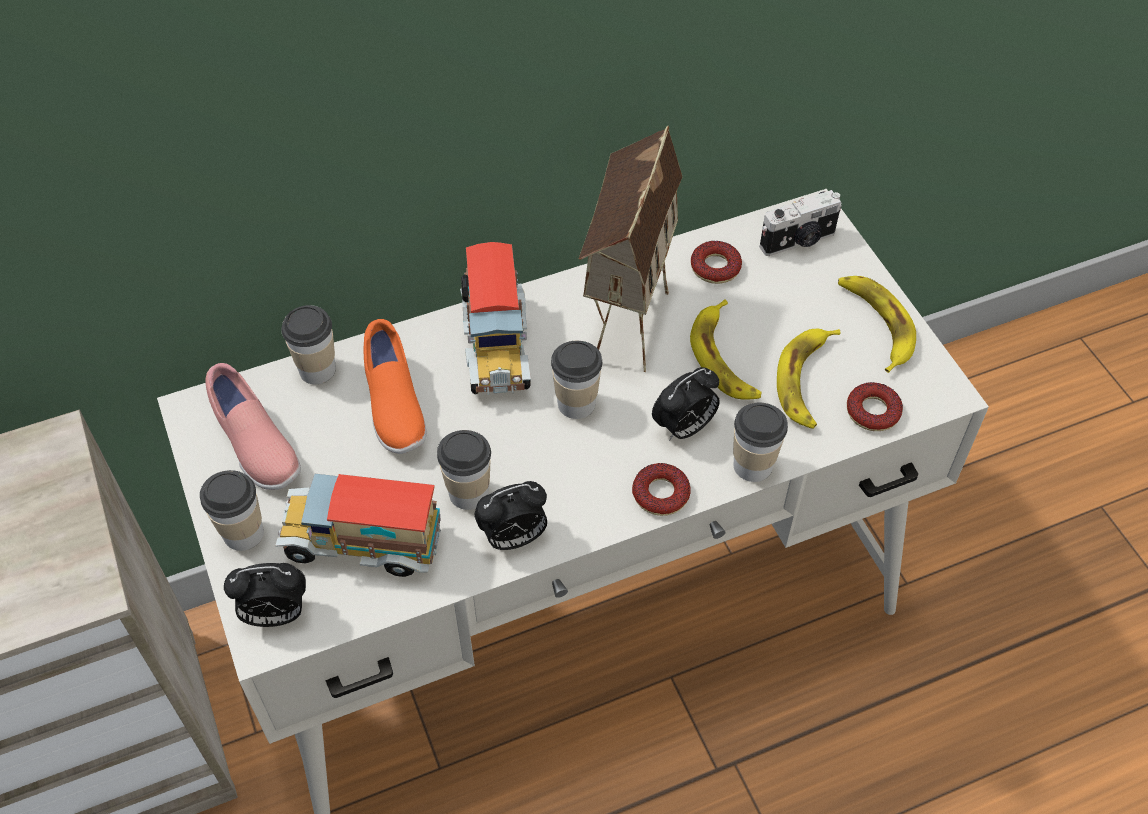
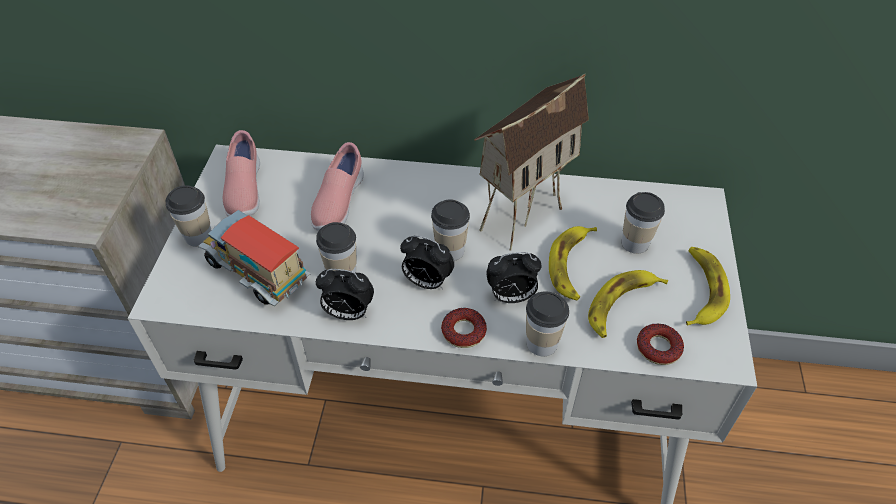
camera: 30 degrees right, 5 degrees down
alarm clock [224,563,306,627] -> alarm clock moved to [400,235,454,289]
cup [281,305,336,384] -> cup moved to [622,192,665,254]
orange shoe [364,319,427,454] -> pink shoe [311,142,364,231]
toy truck [460,242,531,395] -> none
donut [691,241,742,284] -> none
camera [760,190,842,256] -> none

